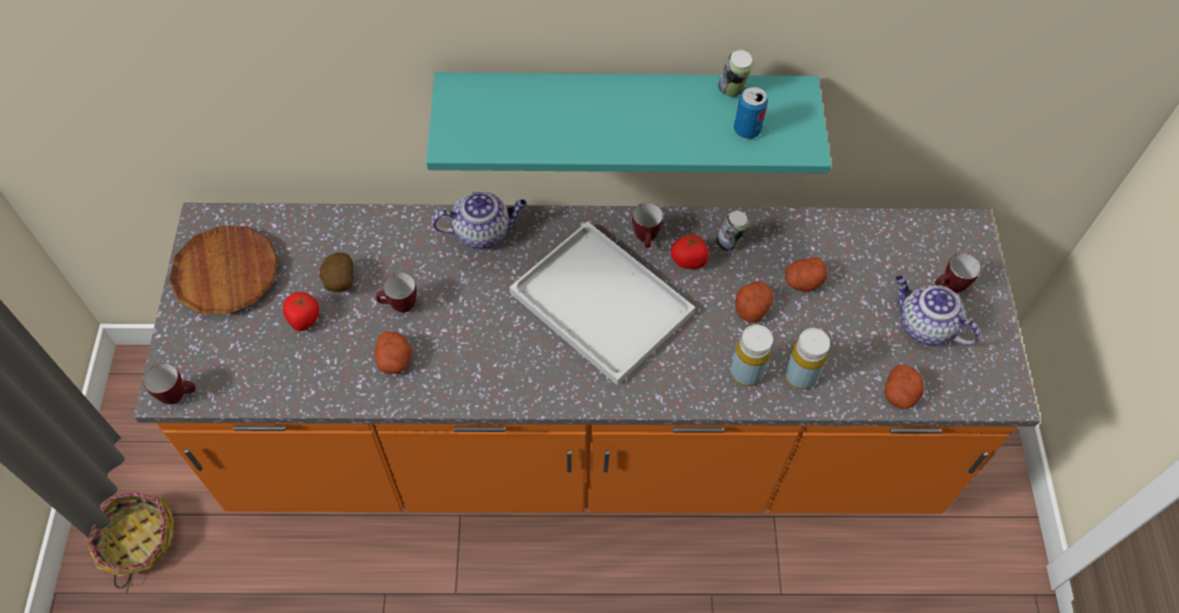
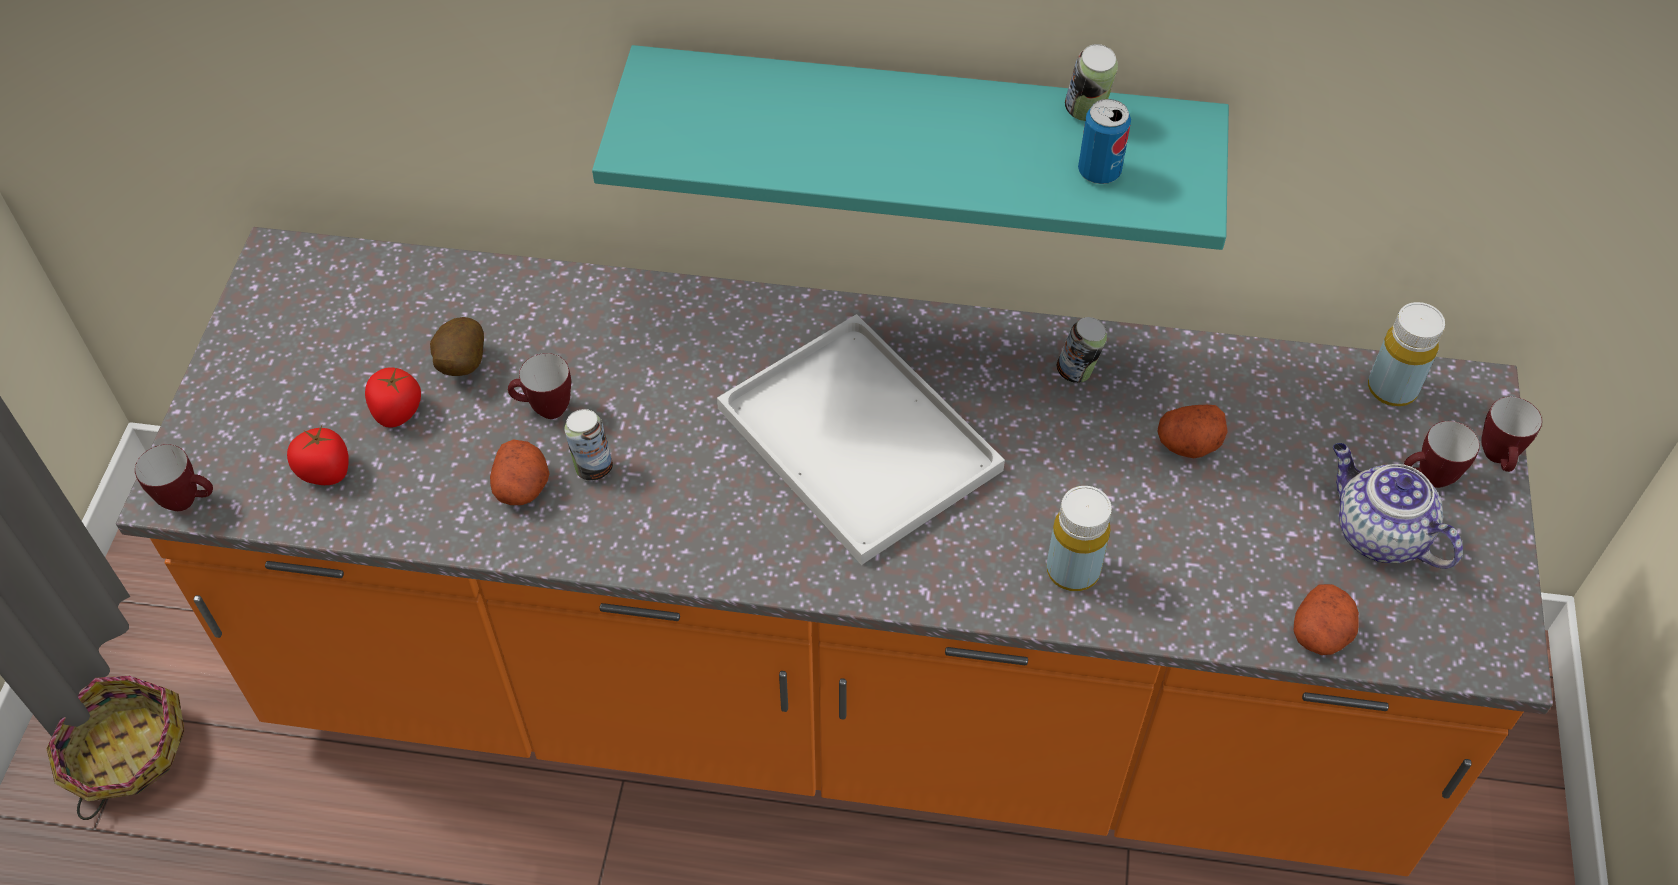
camera: 10 degrees right, 5 degrees down
brown plate [169,226,278,314] -> none
teapot [432,191,527,249] -> none
mug [632,203,663,248] -> mug moved to [1481,397,1542,472]
tomato [671,234,709,269] -> tomato moved to [287,425,349,485]
potato [735,281,774,323] -> none
yellow bottle [784,328,830,390] -> yellow bottle moved to [1368,302,1445,406]
none -> can [564,409,613,480]

